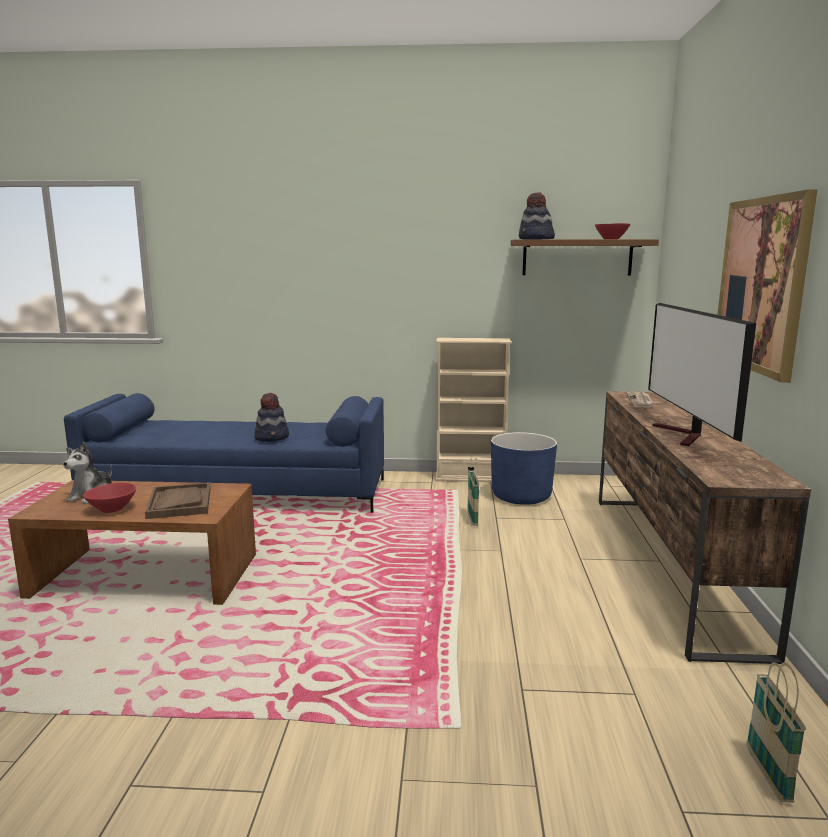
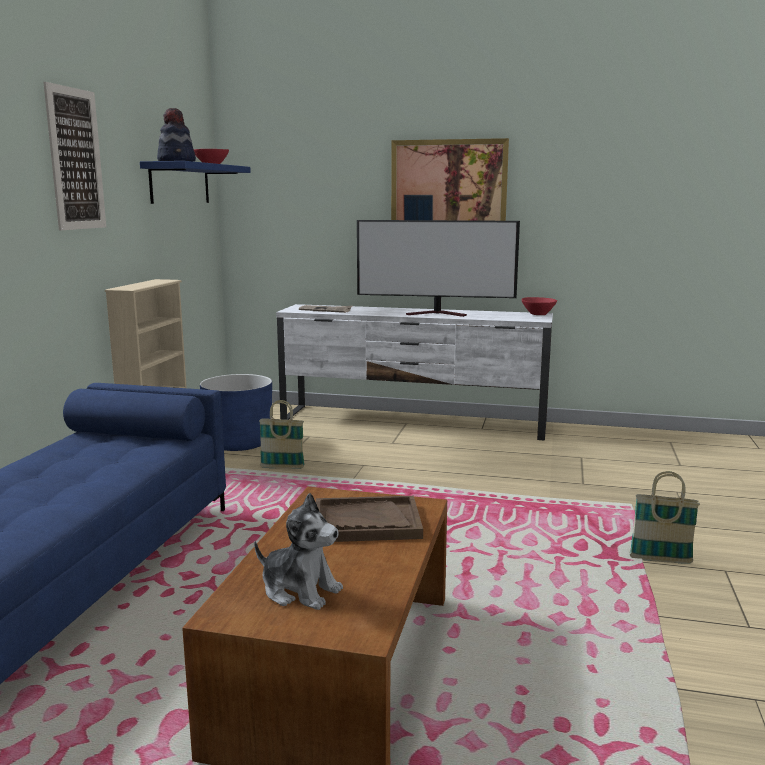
camera: 80 degrees left, 0 degrees up
red bowl [83,483,136,513] -> red bowl moved to [521,297,557,315]
hat [254,393,289,442] -> none
brown shelf [511,239,659,276] -> blue shelf [140,161,251,204]
brown tv stand [599,391,811,664] -> white tv stand [276,304,553,441]
basket [746,662,806,802] -> basket moved to [629,471,700,564]
none -> picture [43,82,106,230]

